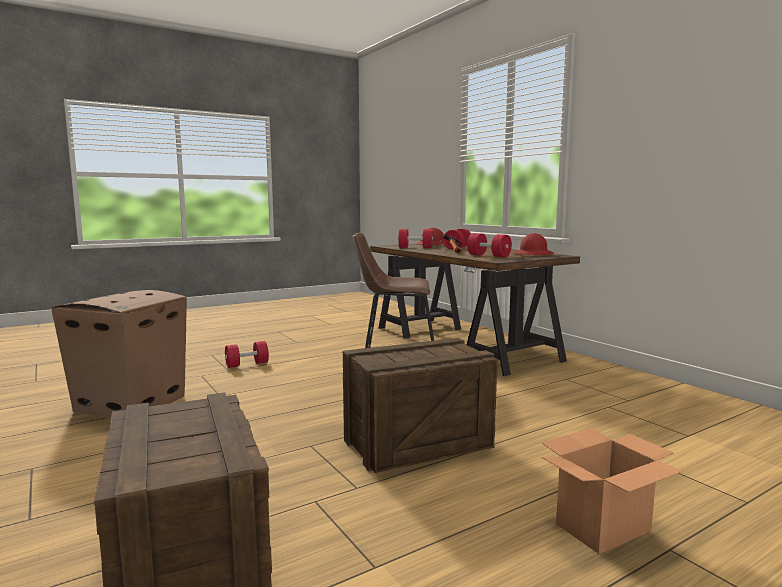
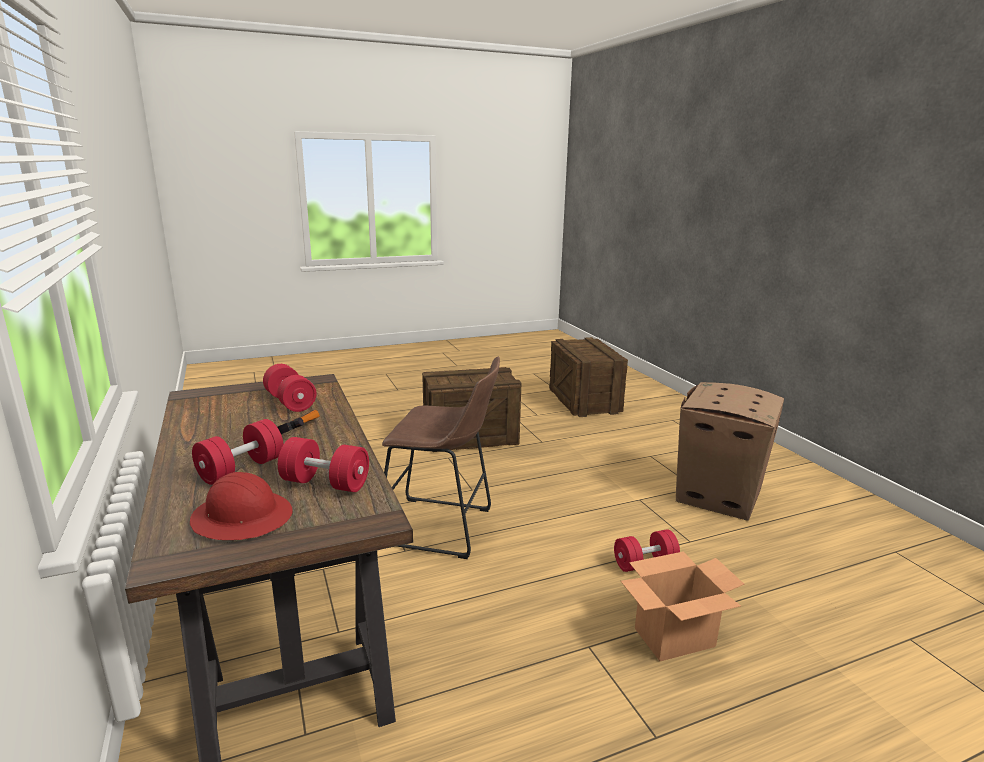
camera: 170 degrees left, 10 degrees up
red hard hat [513,233,554,255] -> none
cardboard box [541,428,683,554] -> cardboard box moved to [621,552,745,661]

